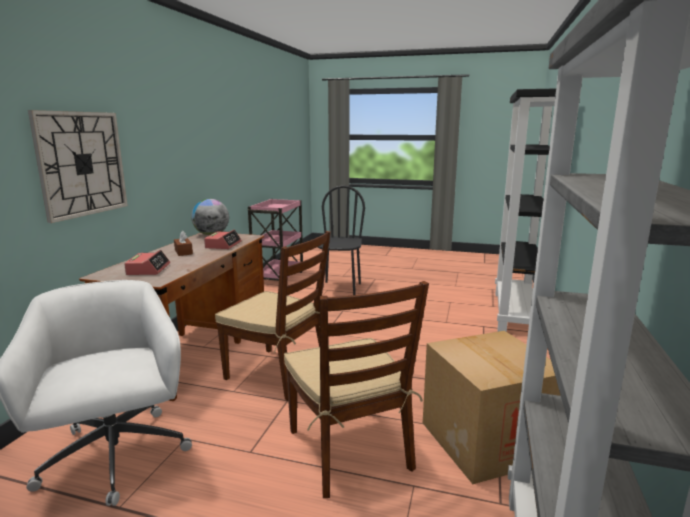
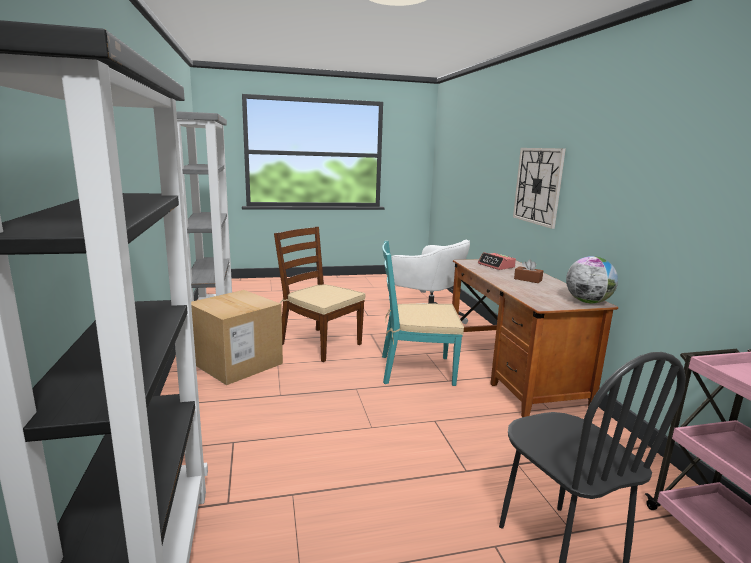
camera: 150 degrees right, 0 degrees up
alarm clock [204,230,242,249] -> none
brown chair [215,231,331,401] -> turquoise chair [382,241,464,386]

